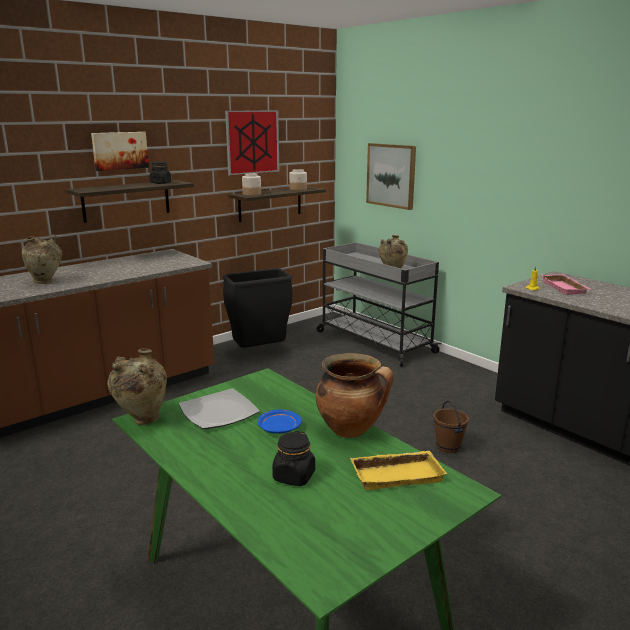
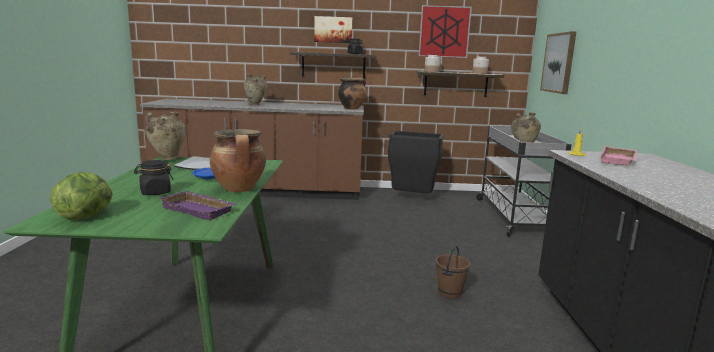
camera: 40 degrees right, 5 degrees down
yellow tray [350,451,447,490] -> purple tray [158,191,236,220]
none -> lettuce [50,172,113,220]
none -> cooking pot [338,78,366,110]

